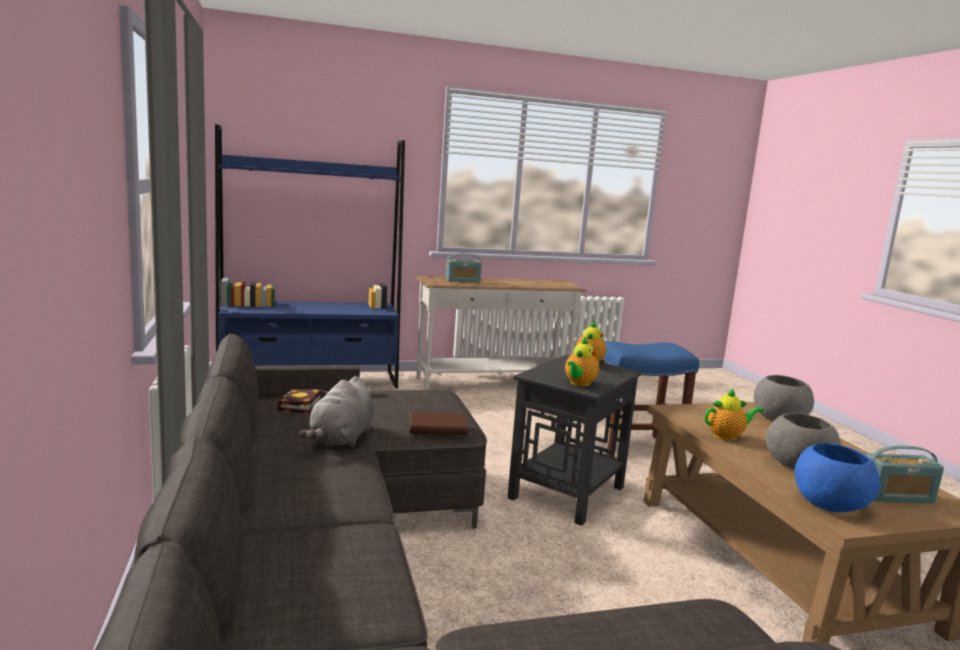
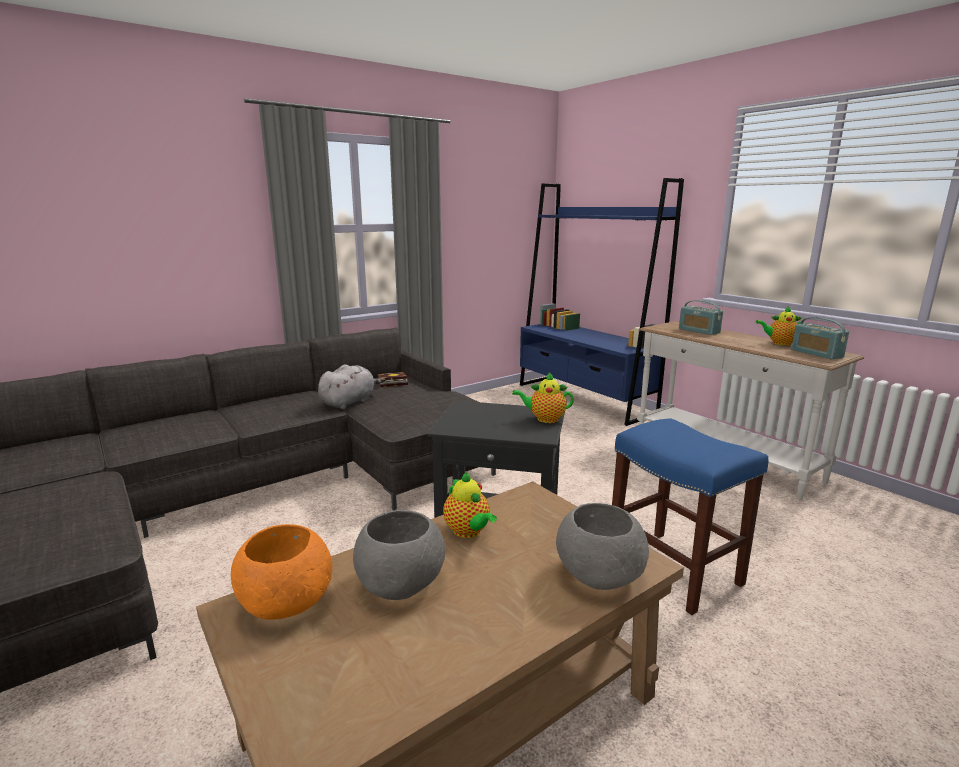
camera: 70 degrees right, 5 degrees up
grey plush toy [299,376,374,447] -> grey plush toy turned 135 degrees clockwise [318,364,385,409]
brown book [410,412,468,435] -> none
teapot [565,337,599,386] -> teapot moved to [755,306,804,346]
blue bowl [794,443,880,512] -> orange bowl [231,524,332,620]
radio [865,446,944,503] -> radio moved to [792,317,849,360]

